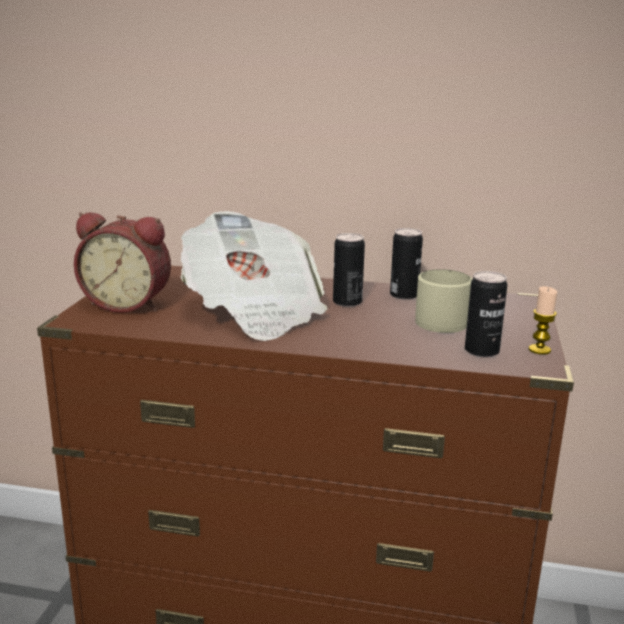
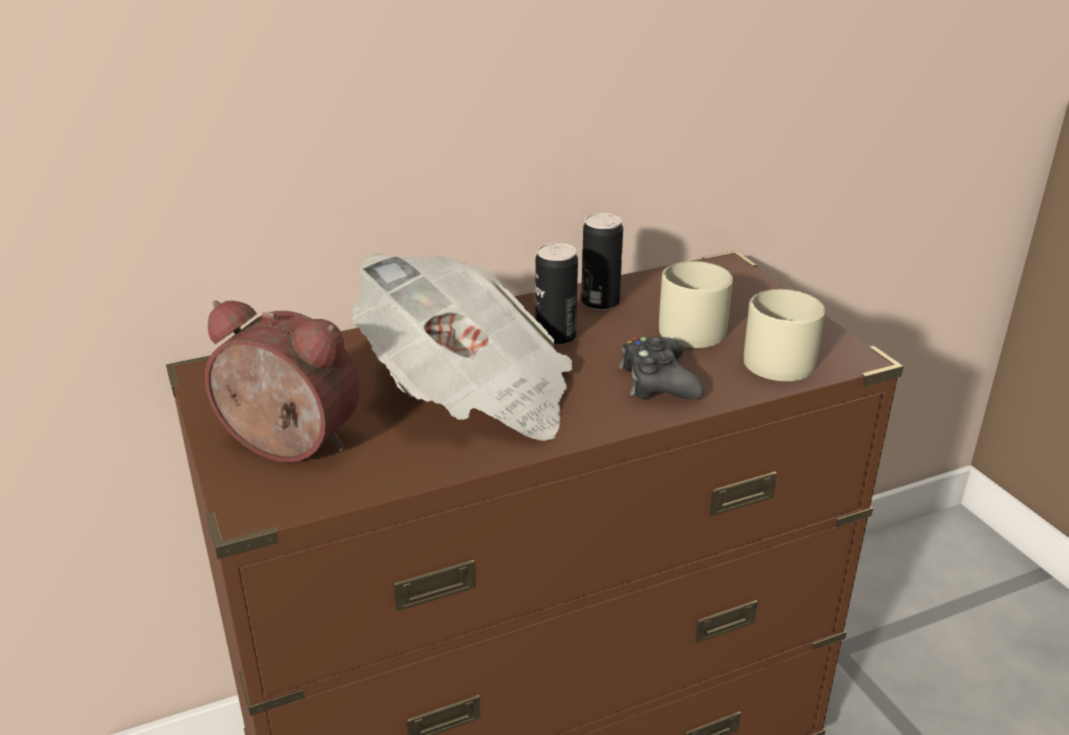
camera: 35 degrees left, 10 degrees up
alarm clock [74,212,171,313] -> alarm clock turned 135 degrees counterclockwise [205,300,360,462]
can [465,271,507,357] -> beige mug [744,289,825,381]
candle [528,286,557,355] -> none
none -> black game controller [619,337,704,400]

